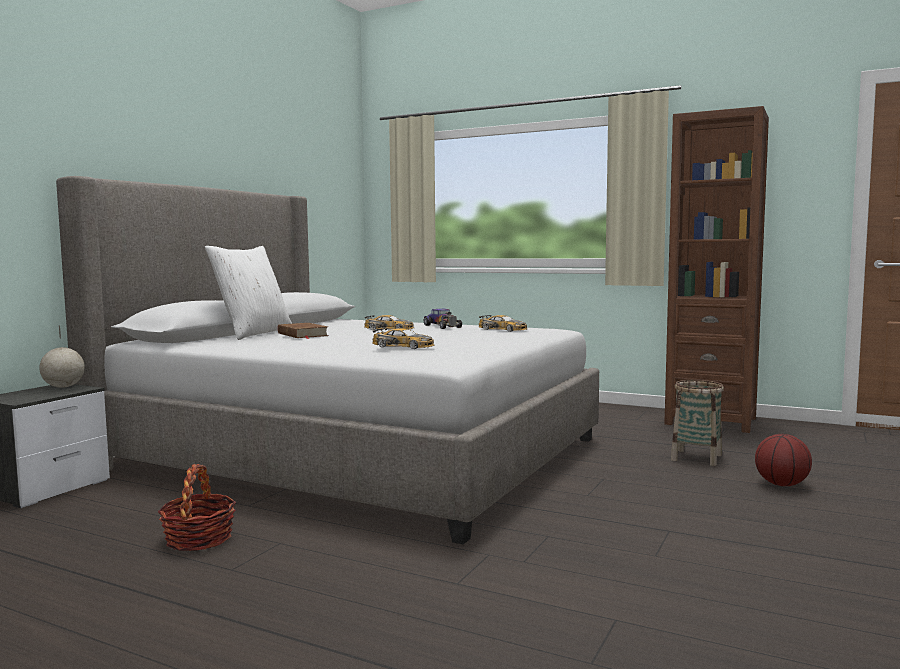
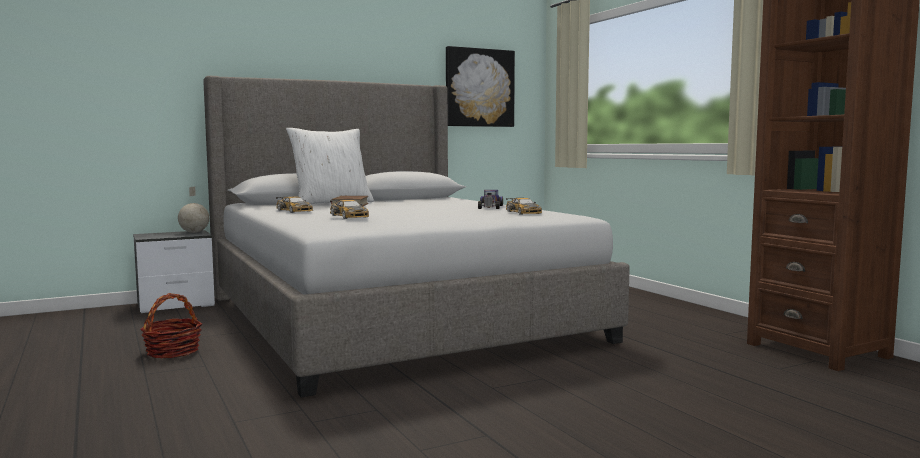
camera: 35 degrees right, 0 degrees up
toy car [364,315,414,330] -> toy car moved to [276,196,313,213]
basket [671,380,724,466] -> none
basketball [755,434,812,486] -> none
none -> picture [446,46,515,127]

